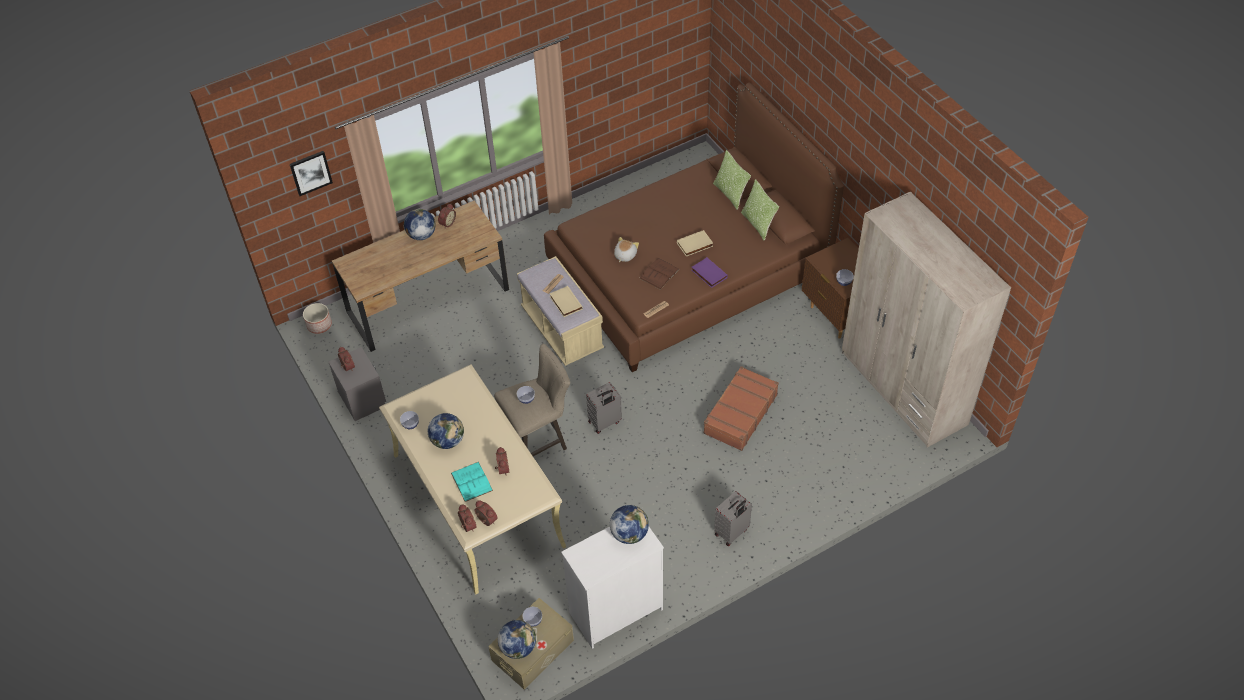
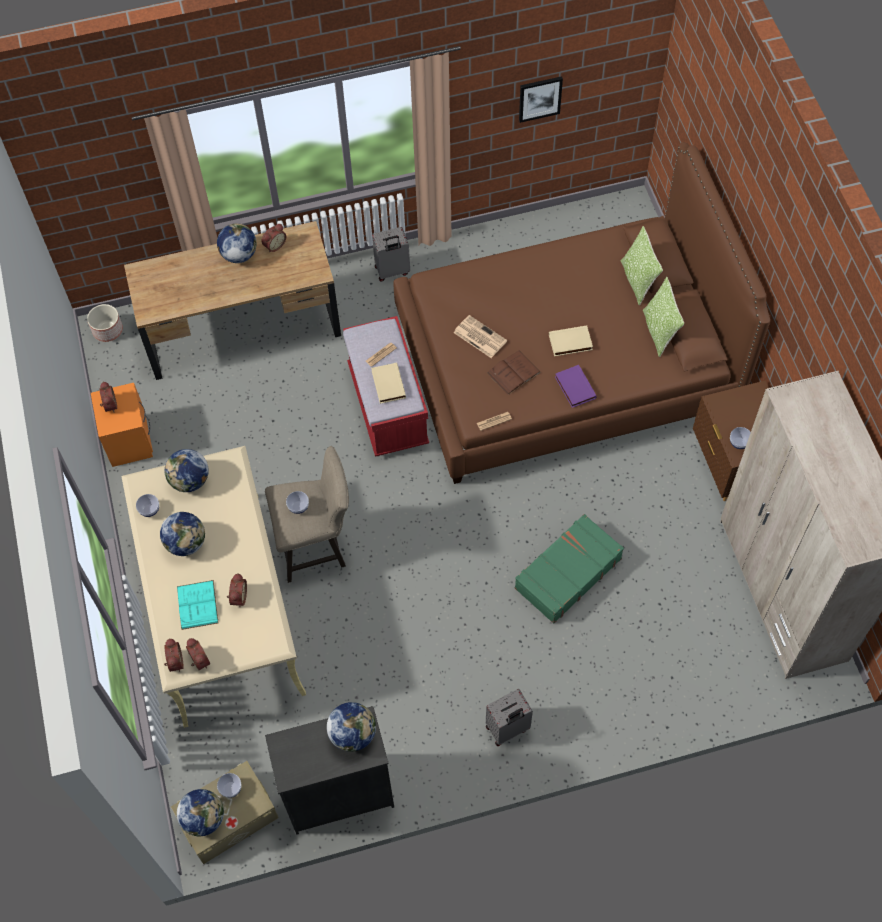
camera: 15 degrees right, 10 degrees up
picture [290,151,333,196] -> picture moved to [519,76,563,123]
grey nightstand [329,347,386,421] -> orange nightstand [91,383,153,467]
beige bench [517,256,604,366] -> red bench [343,316,429,457]
white dresser [561,526,664,649] -> black dresser [265,706,394,835]
grey suitcase [586,382,622,434] -> grey suitcase moved to [372,227,410,281]
plush toy [614,237,639,262] -> newspaper [453,315,507,358]
brown suitcase [703,366,779,451] -> green suitcase [515,514,624,624]
none -> globe [165,449,209,492]

